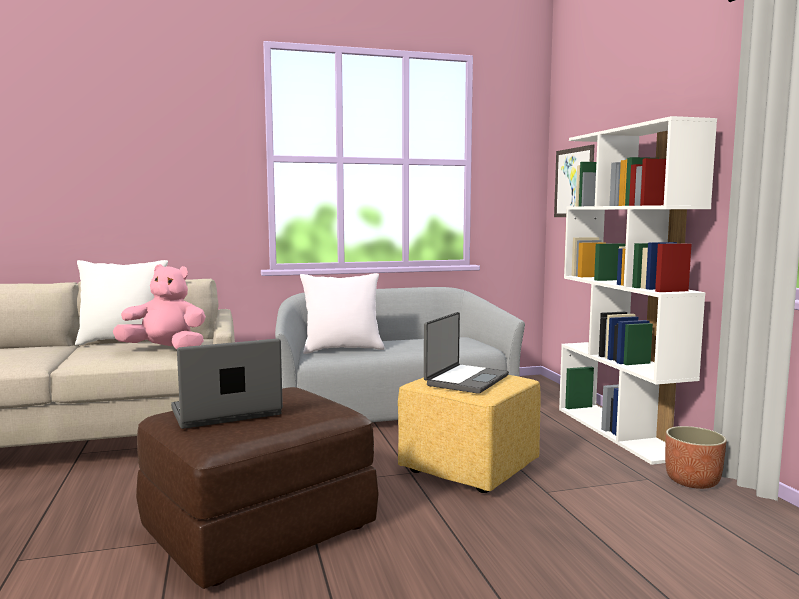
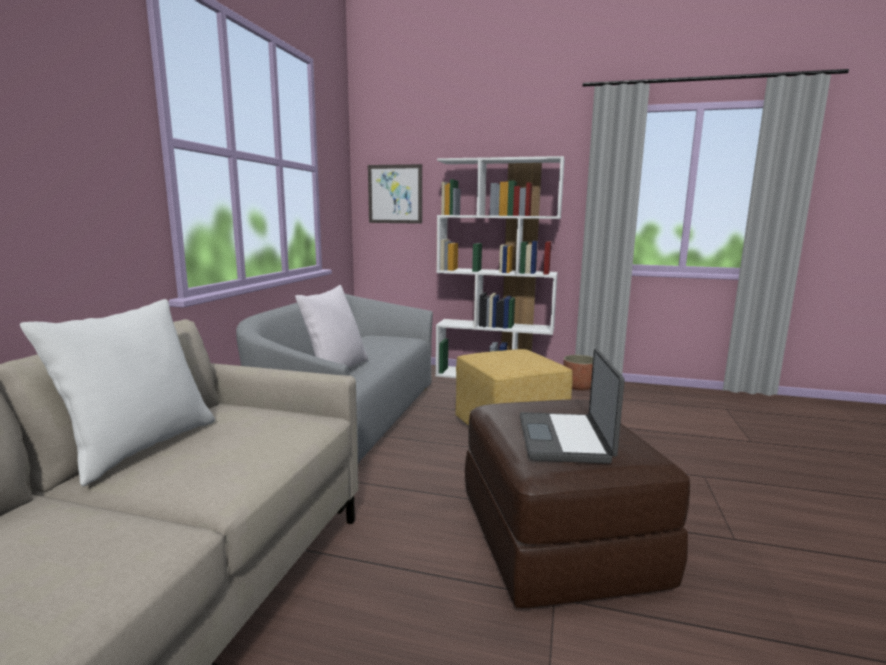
camera: 60 degrees left, 5 degrees up
pink plush toy [113,264,206,349] -> none
laptop [424,312,509,394] -> none

